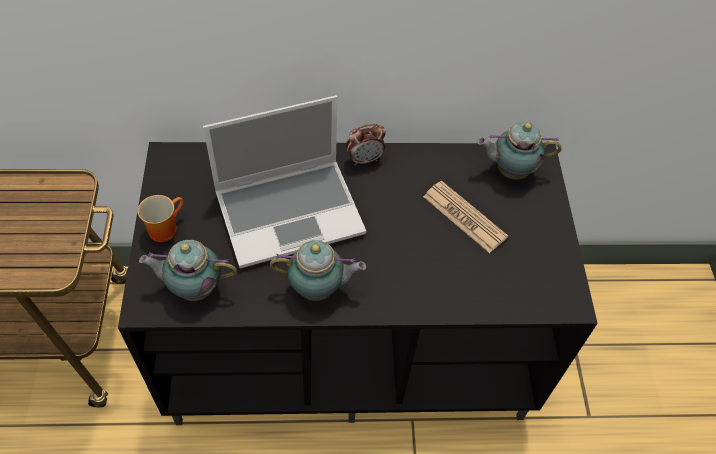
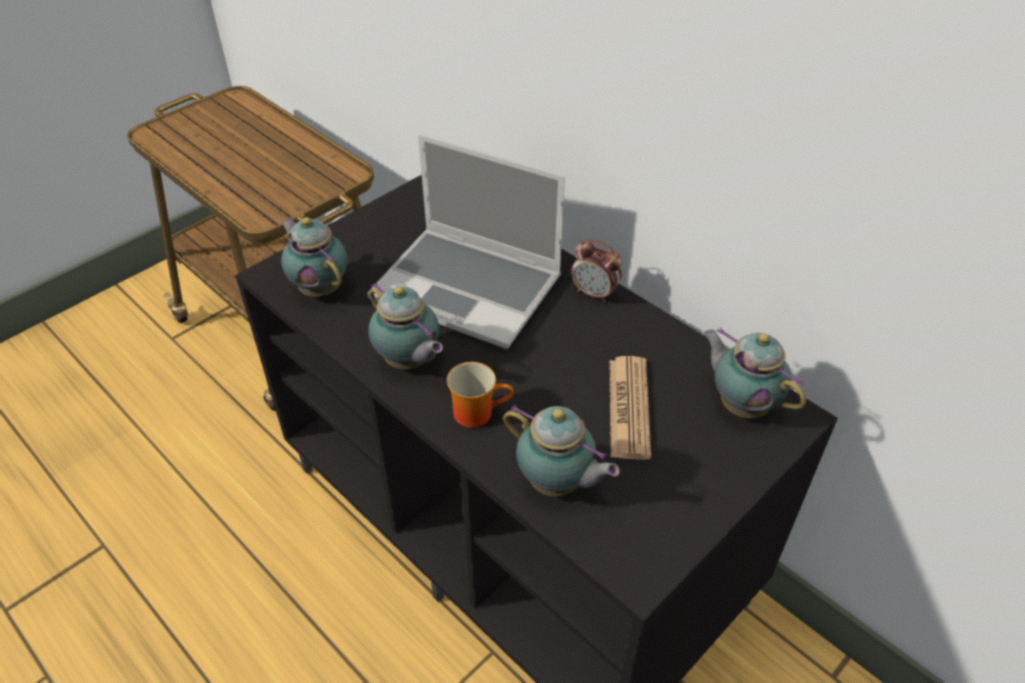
camera: 50 degrees right, 10 degrees down
mug [138,195,184,242] -> mug moved to [447,362,514,428]
none -> teapot [503,405,620,497]

